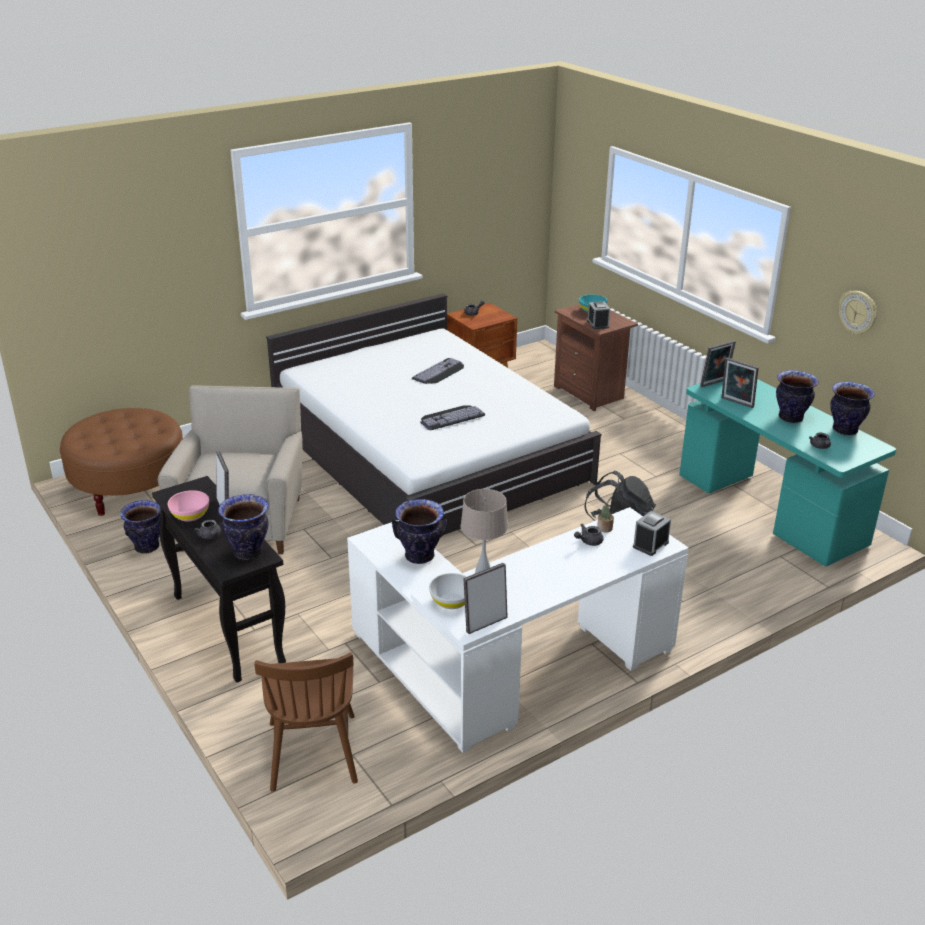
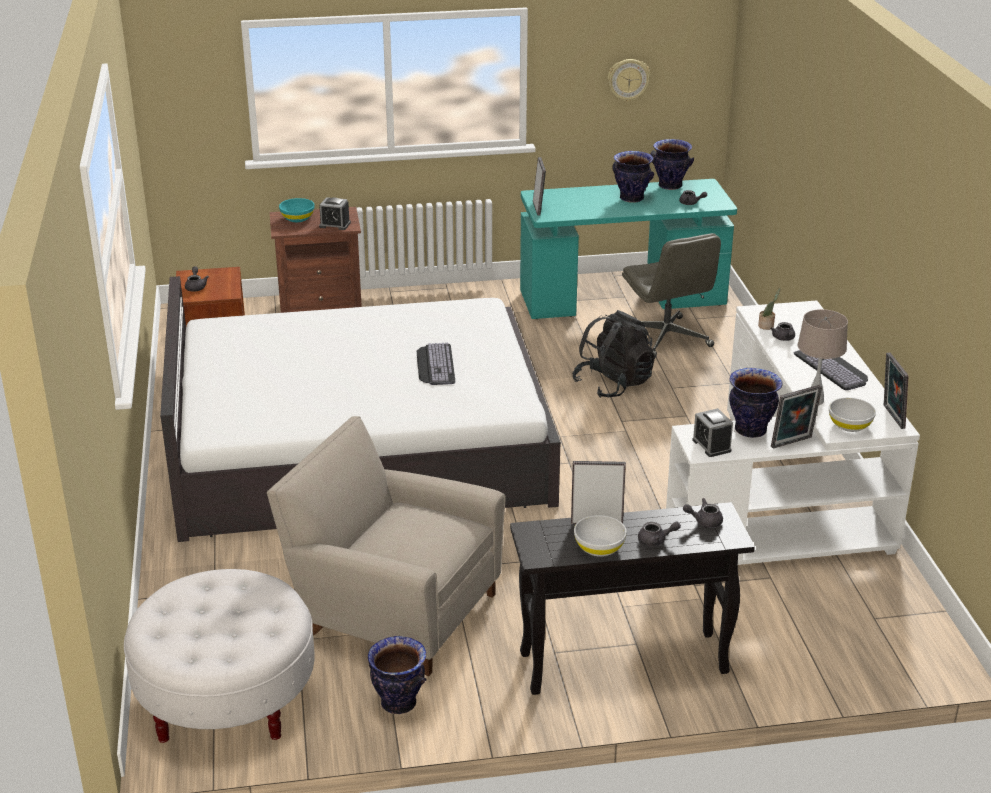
camera: 65 degrees left, 0 degrees up
brown ottoman [60,408,183,516] -> white ottoman [124,569,315,743]
pink bowl [168,490,209,522] -> white bowl [574,515,627,557]
vase [218,494,269,560] -> grey teapot [683,498,723,528]
brown chair [254,652,358,792] -> none
keyboard [412,358,464,384] -> keyboard moved to [794,350,868,390]
alarm clock [633,511,671,556] -> alarm clock moved to [692,408,733,457]
picture frame [722,358,759,408] -> picture frame moved to [771,385,822,449]
none -> grey office chair [622,233,721,358]

